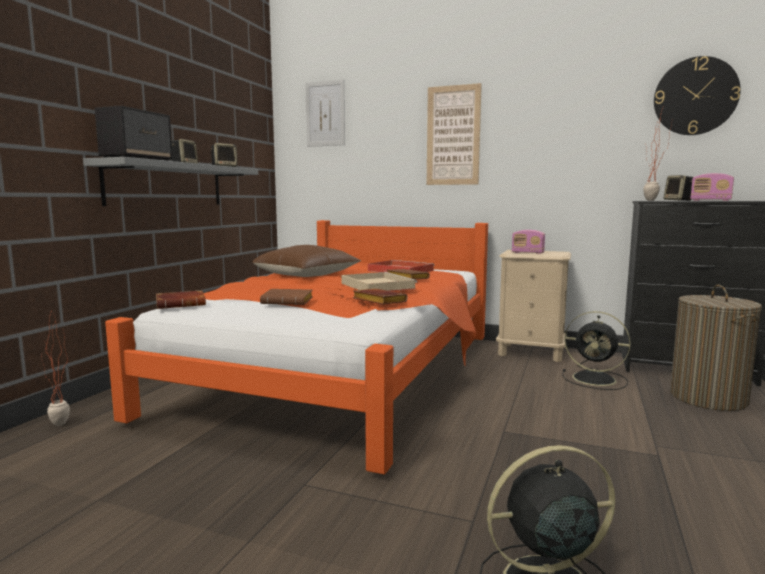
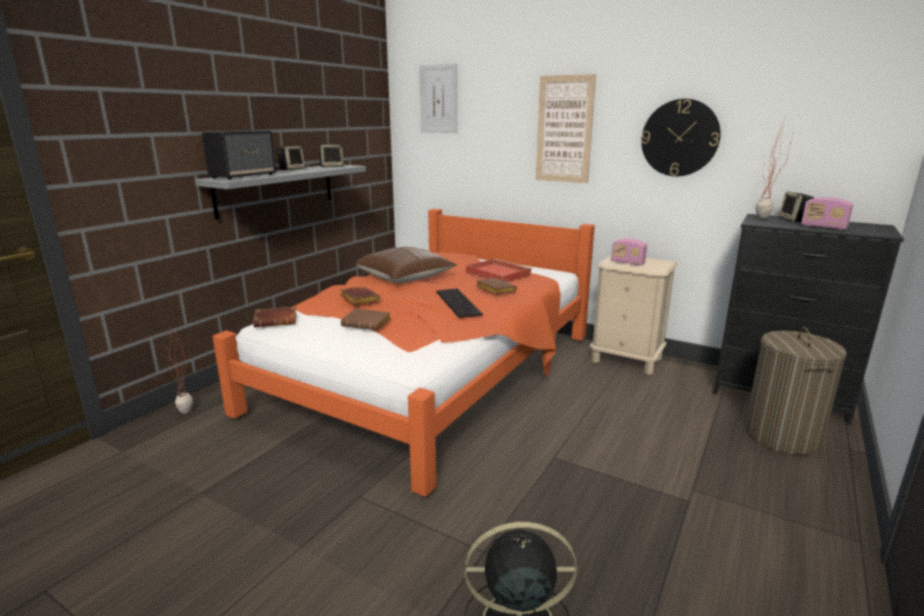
camera: 10 degrees right, 10 degrees up
beige tray [341,272,417,291] -> keyboard [436,288,483,318]
brown book [353,289,408,305] -> brown book moved to [340,286,380,305]
black fan [562,311,631,390] -> none
wall clock [654,56,741,135] -> wall clock moved to [641,99,721,176]

